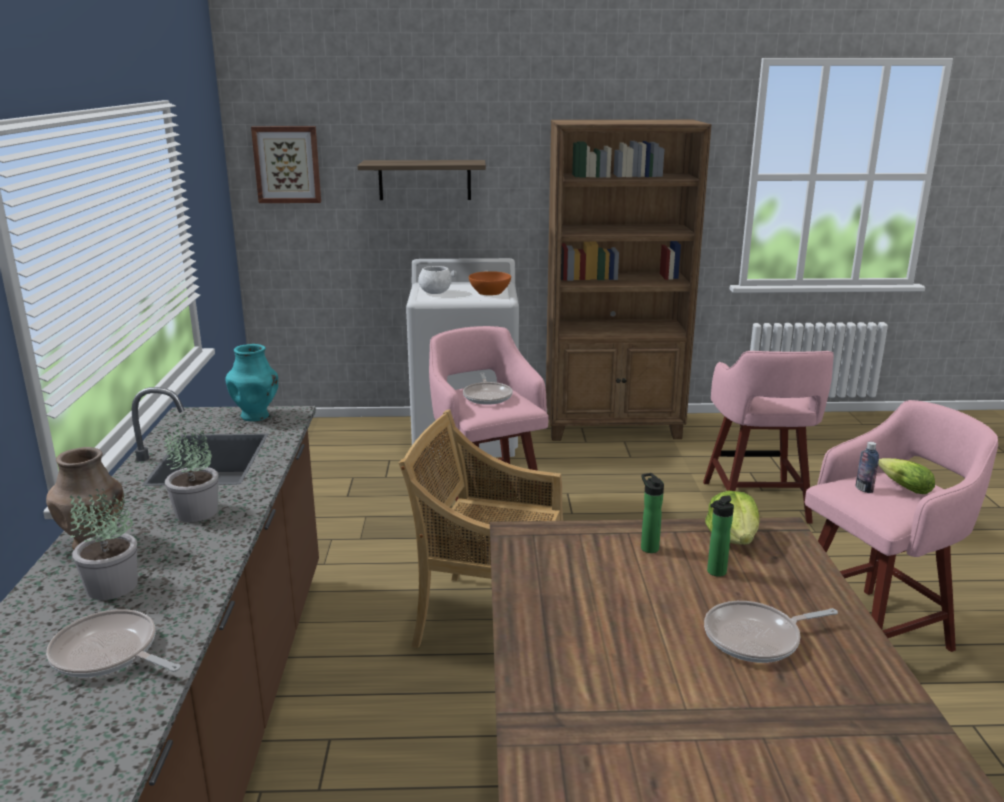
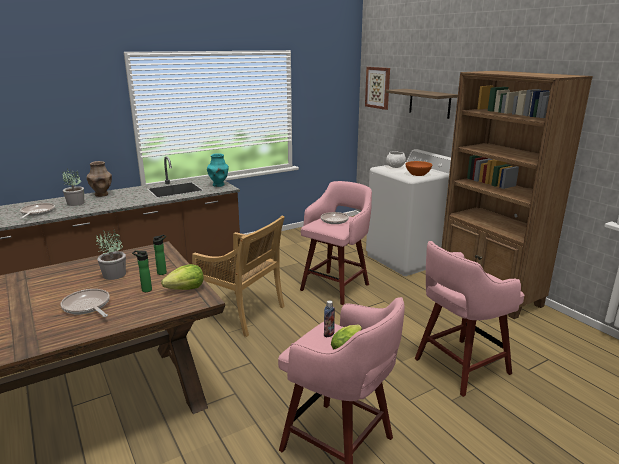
camera: 60 degrees right, 0 degrees up
potted plant [164,424,219,522] -> potted plant moved to [96,227,126,280]
beige chair [399,409,563,648] -> beige chair turned 135 degrees clockwise [192,216,285,337]

